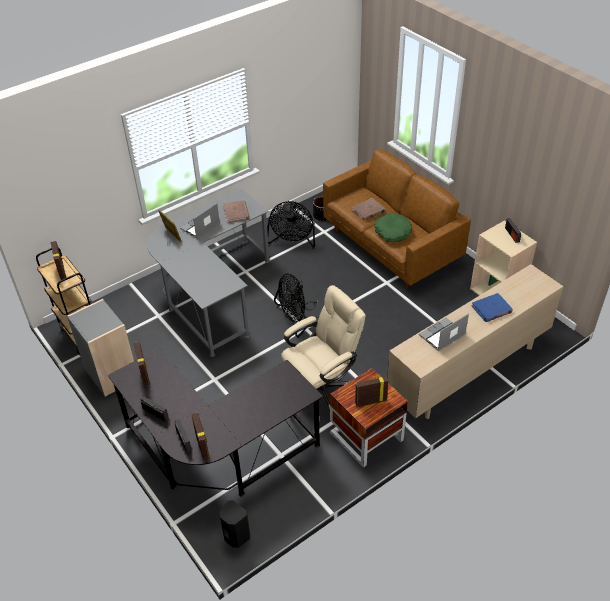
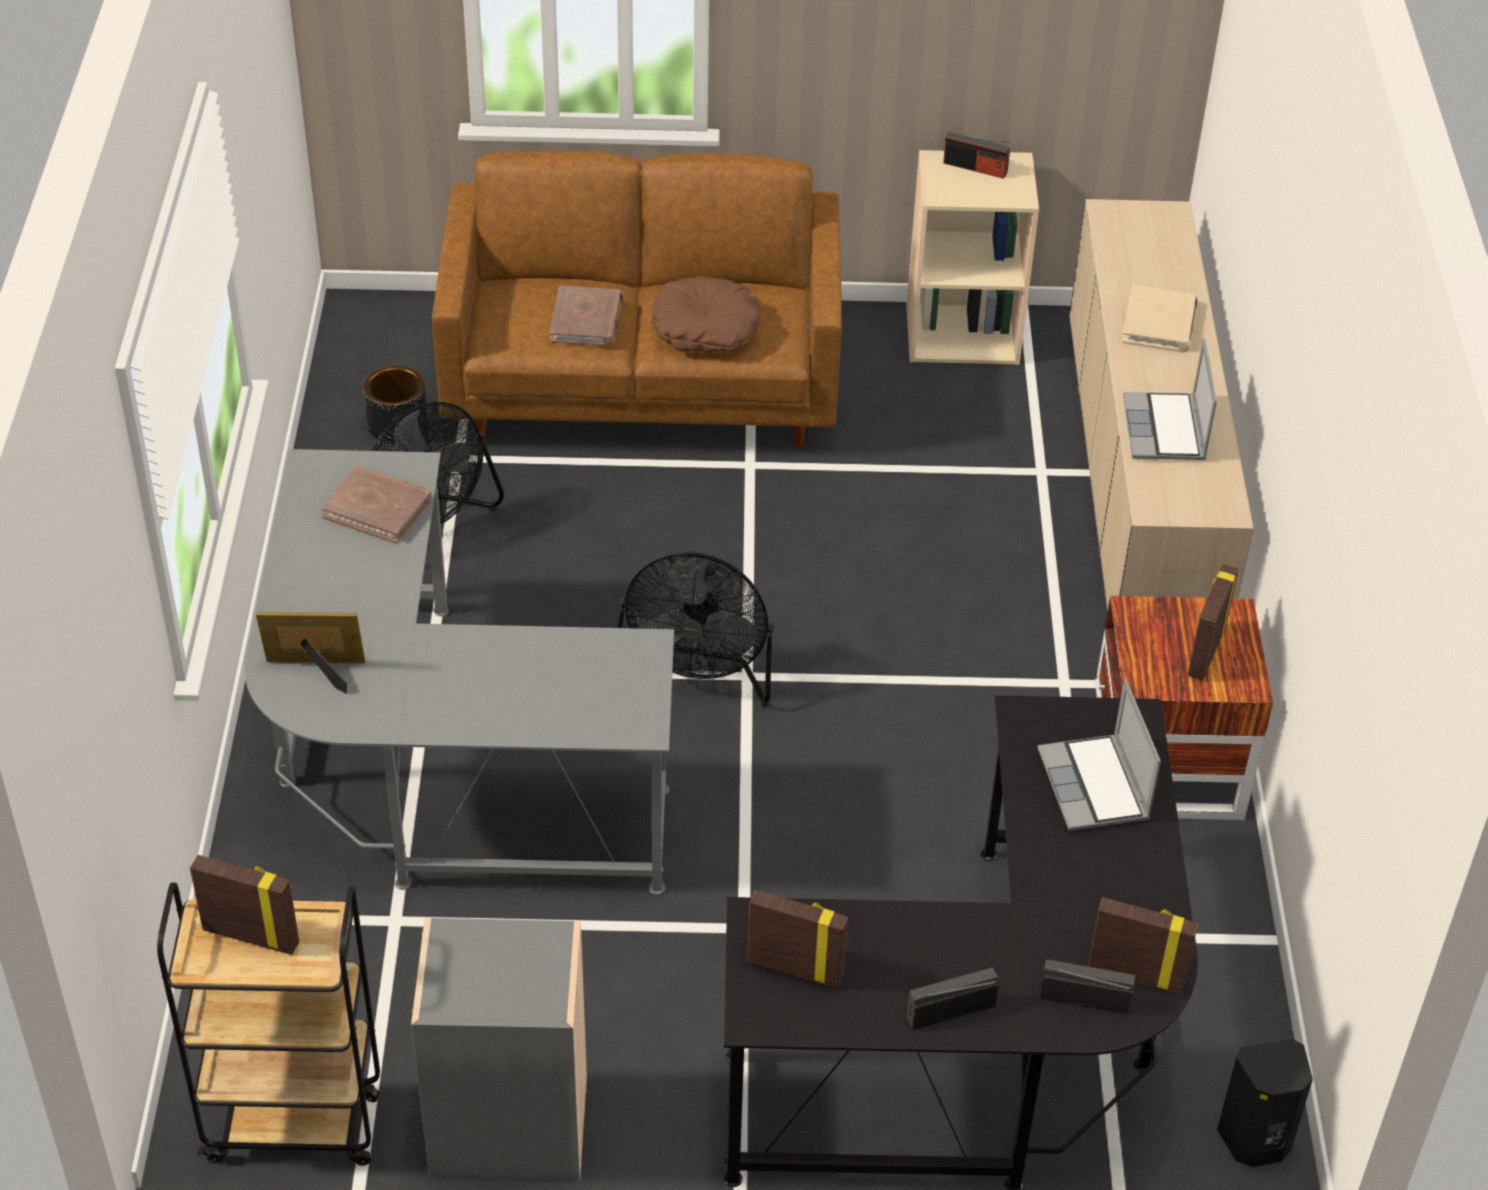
camera: 55 degrees left, 0 degrees up
laptop [180,203,220,239] -> laptop moved to [1037,679,1161,831]
beige office chair [281,285,366,410] -> none
green pillow [374,213,413,242] -> brown pillow [651,276,760,353]
blue book [472,293,513,322] -> beige book [1121,285,1198,352]

